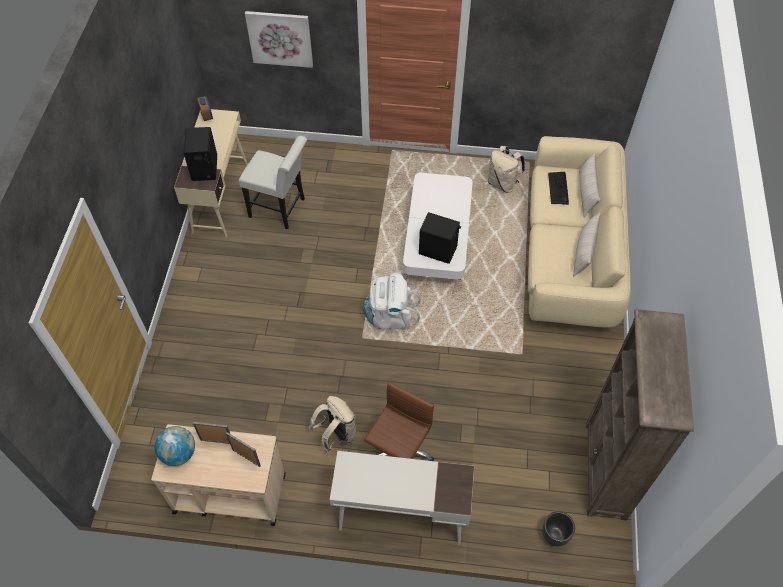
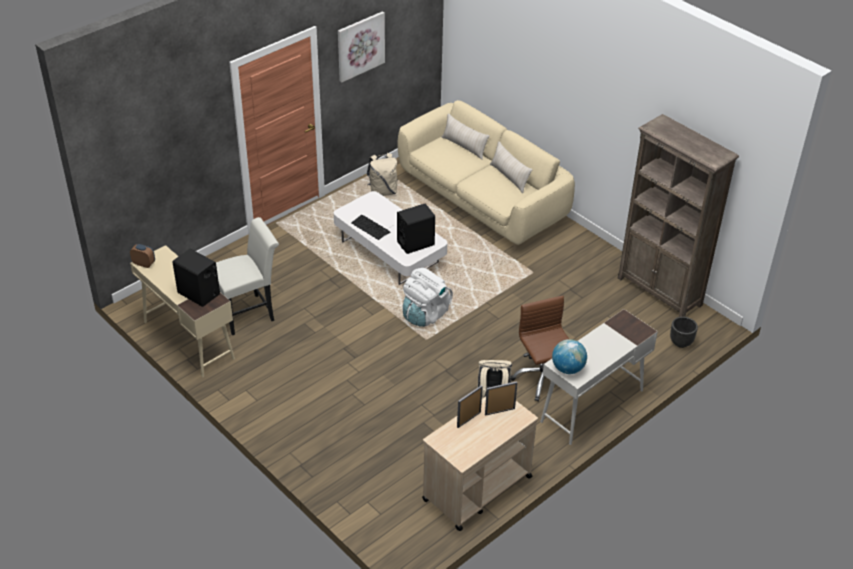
camera: 50 degrees left, 15 degrees down
globe [155,426,195,466] -> globe moved to [552,339,587,374]
picture [245,11,313,68] -> picture moved to [338,11,385,82]
keyboard [548,172,569,205] -> keyboard moved to [351,215,391,240]

